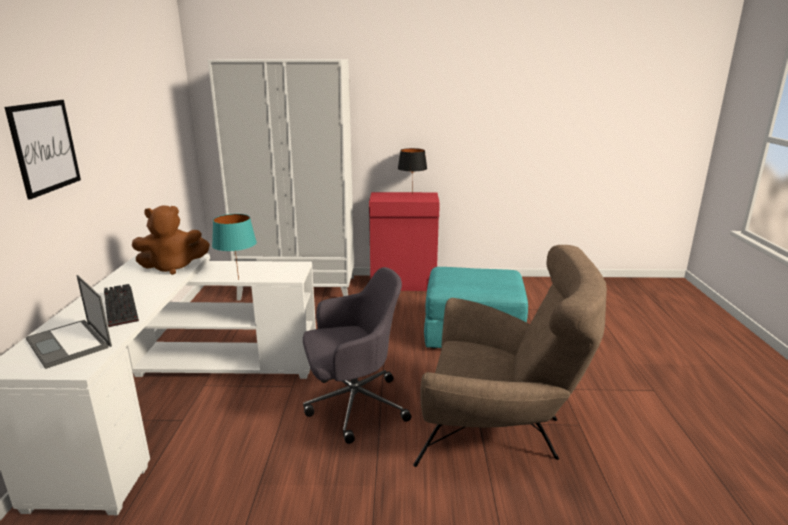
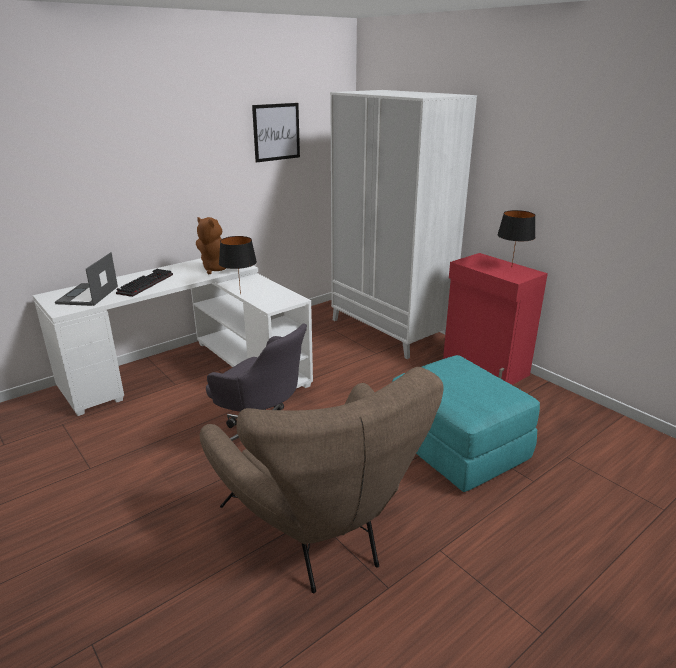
camera: 50 degrees right, 5 degrees up
picture [4,100,81,199] -> picture moved to [252,103,300,163]
turquoise table lamp [212,214,257,280] -> black table lamp [219,236,257,294]

